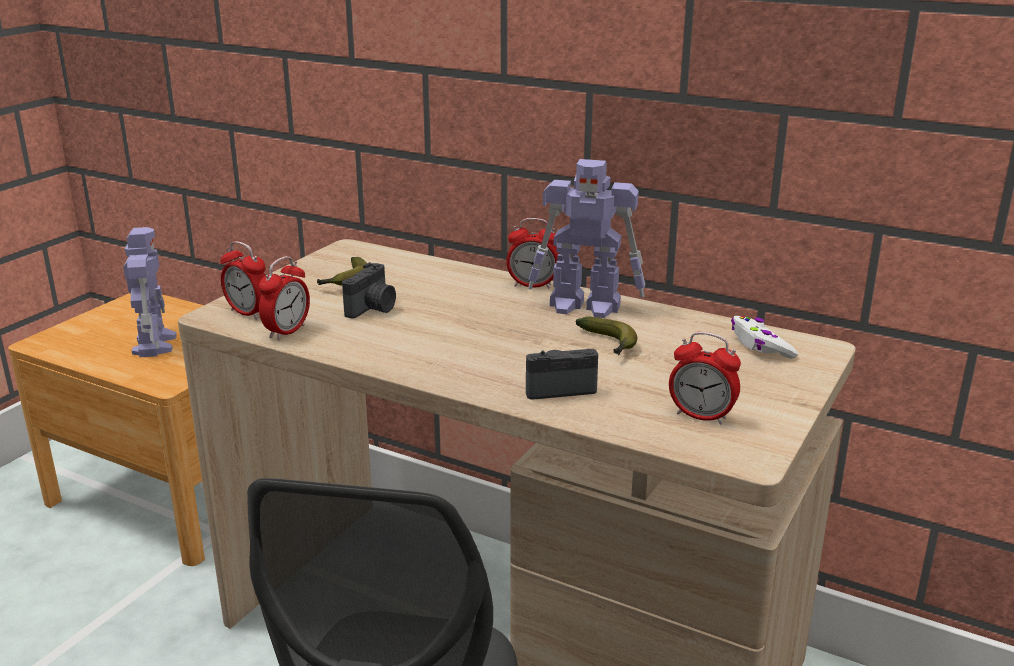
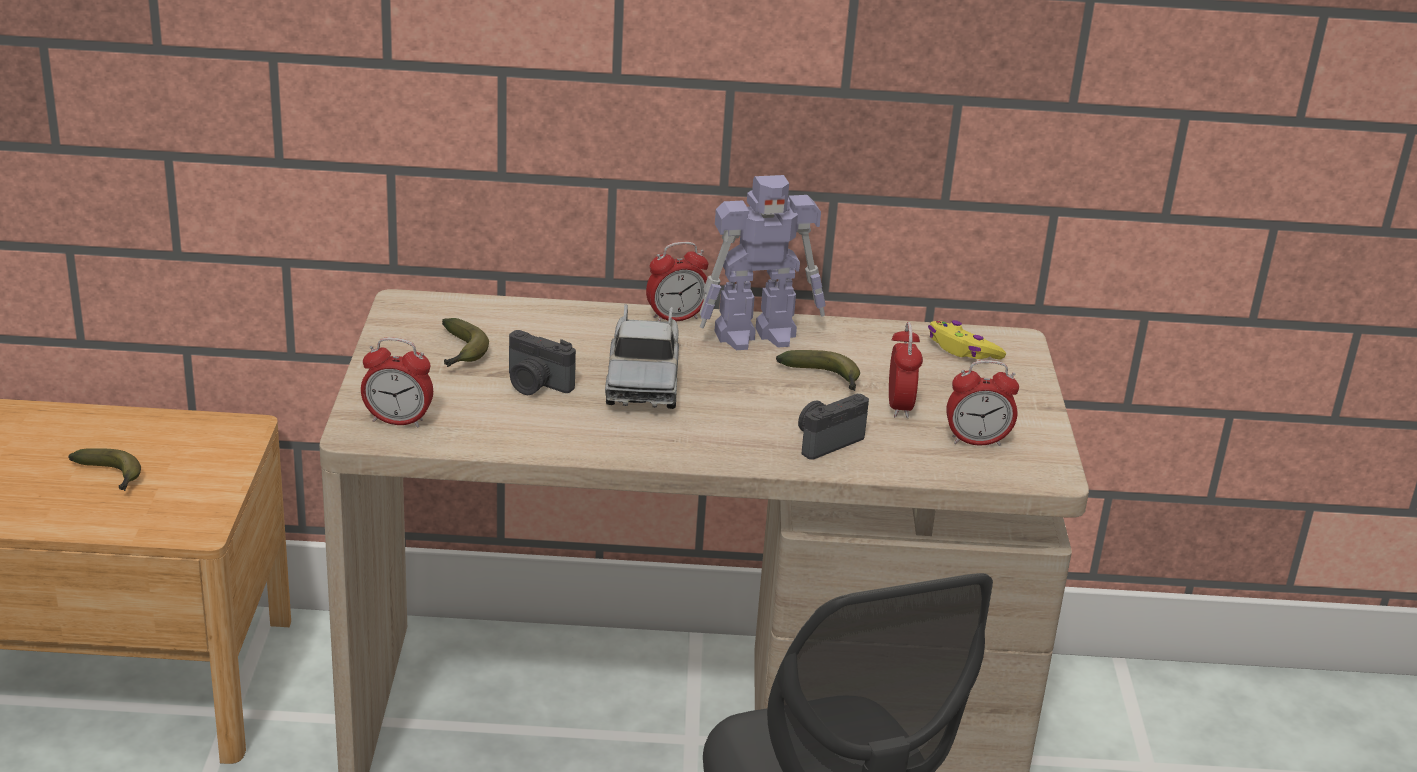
camera: 30 degrees left, 5 degrees up
toy robot [123,227,177,358] -> banana [68,448,141,491]
alarm clock [259,256,310,340] -> alarm clock moved to [889,322,923,418]
camera [342,262,396,319] -> camera turned 120 degrees clockwise [509,330,576,395]
white game controller [731,316,798,359] -> yellow game controller [928,320,1006,360]
none -> toy truck [605,304,679,409]

